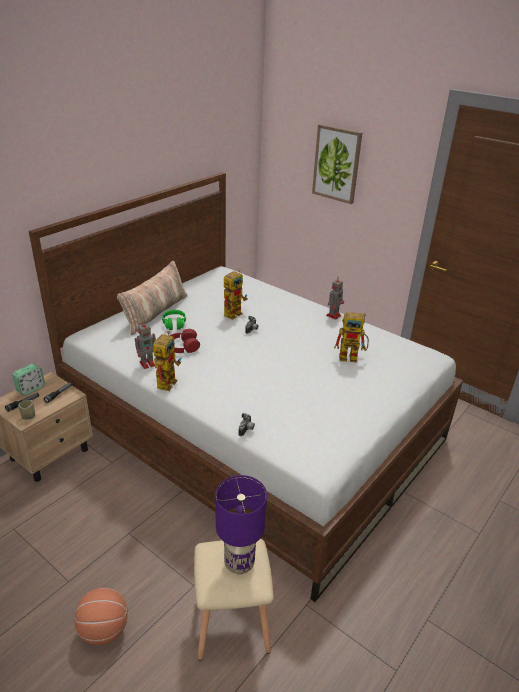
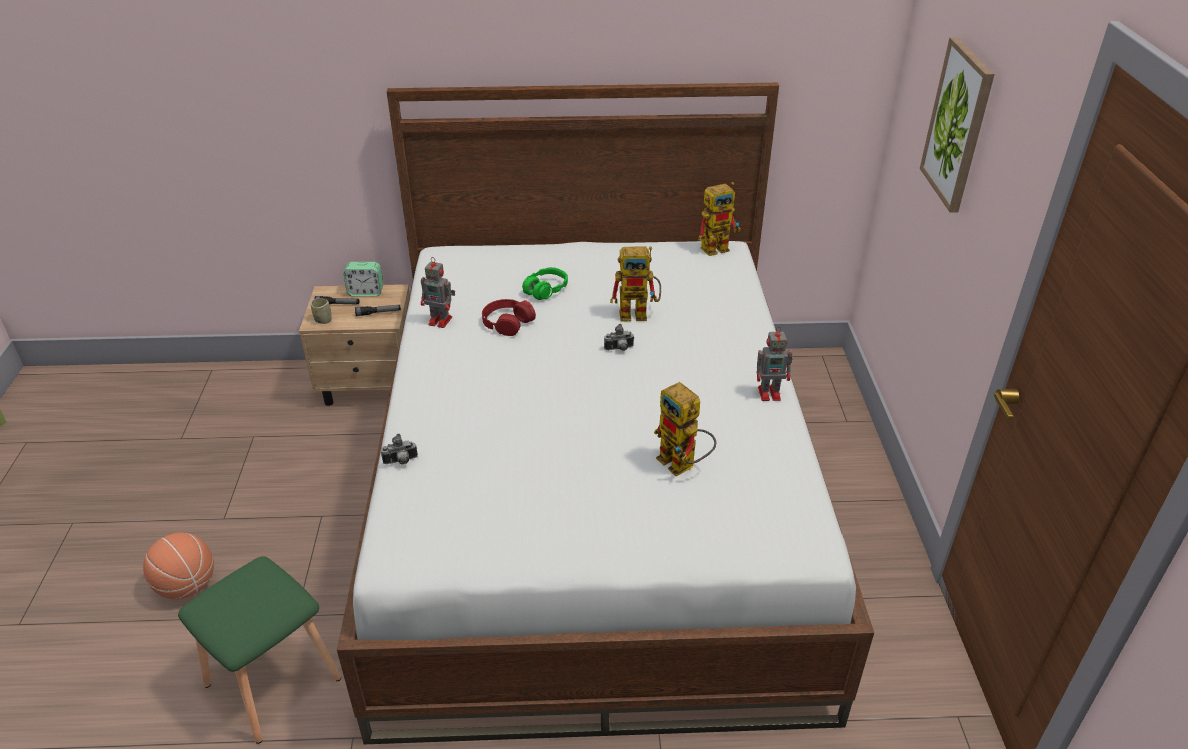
camera: 50 degrees right, 5 degrees up
pillow [117,261,187,335] -> none
toy robot [153,331,181,391] -> toy robot moved to [698,182,741,256]
beige stool [194,539,274,660] -> green stool [178,556,341,744]
purple table lamp [215,475,267,574] -> none

